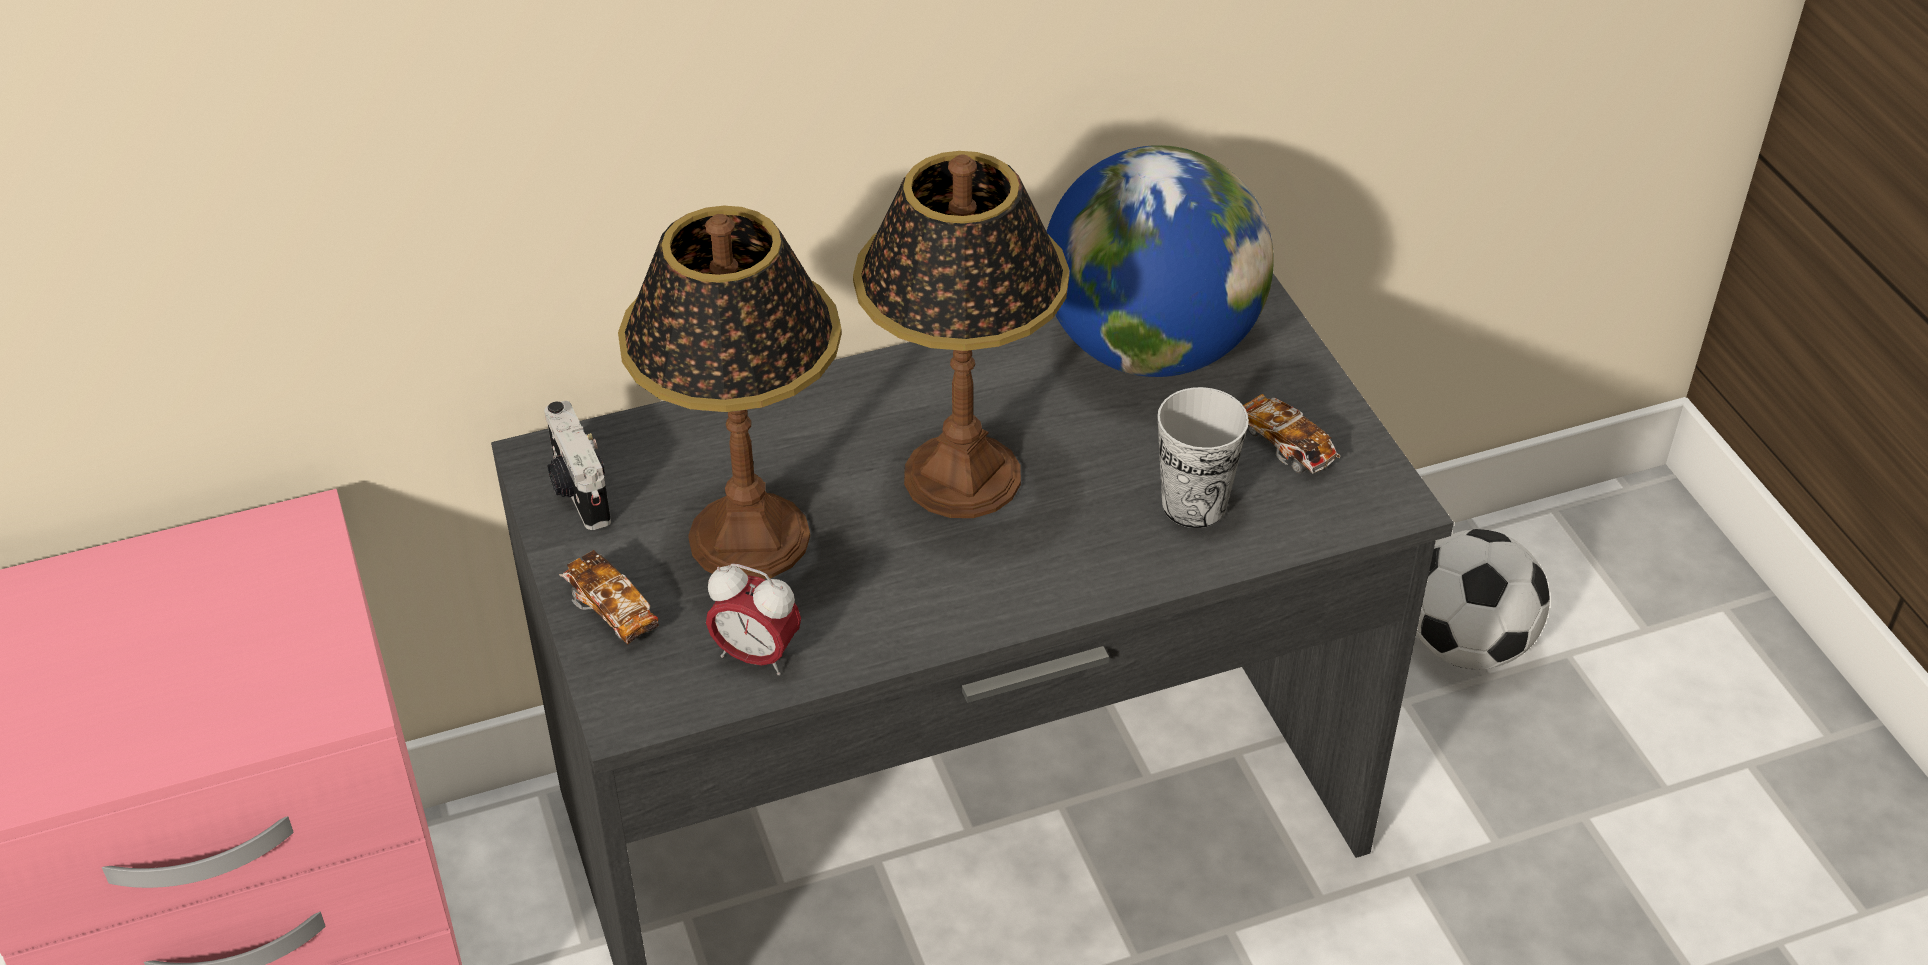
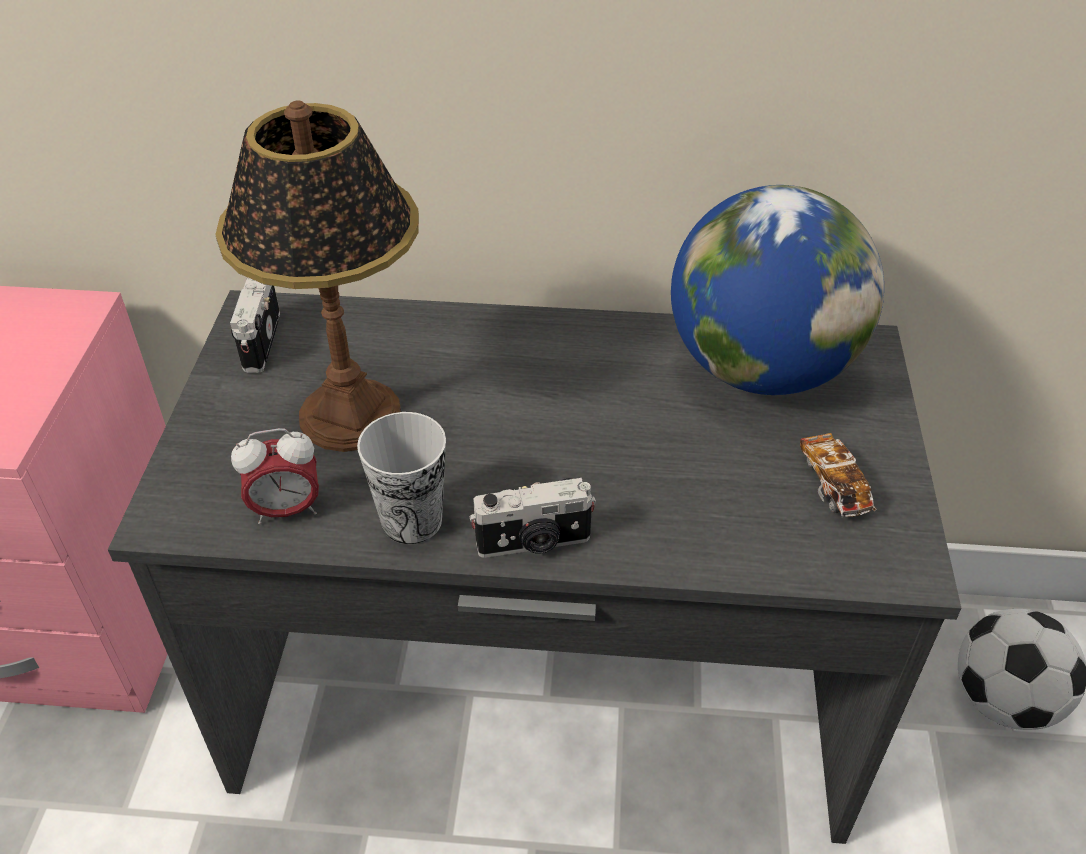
camera: 25 degrees right, 0 degrees up
toy car [559,550,659,645] -> none
alarm clock [706,564,801,675] -> alarm clock turned 60 degrees counterclockwise [231,428,319,524]
table lamp [853,151,1070,518] -> none
cup [1157,387,1249,528] -> cup moved to [357,412,446,544]
none -> camera [470,478,596,558]

